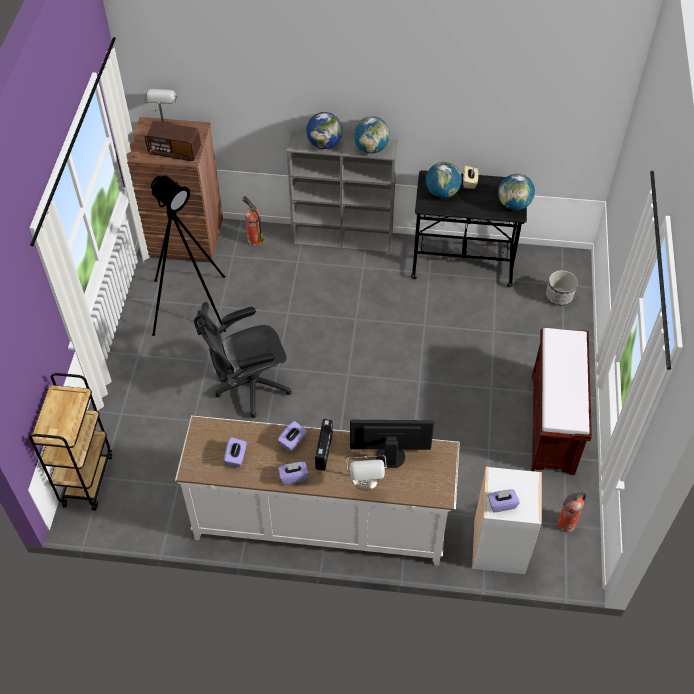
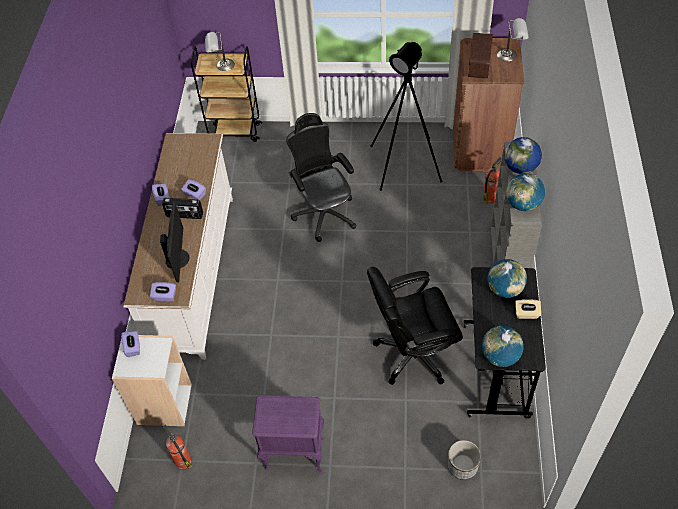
camera: 90 degrees right, 0 degrees up
purple tissue box [224,437,247,467] -> purple tissue box moved to [150,282,176,302]
white table lamp [347,455,388,491] -> white table lamp moved to [205,32,235,71]
brown bench [531,328,592,475] -> purple nightstand [252,395,324,473]
none -> black office chair [367,267,463,385]

